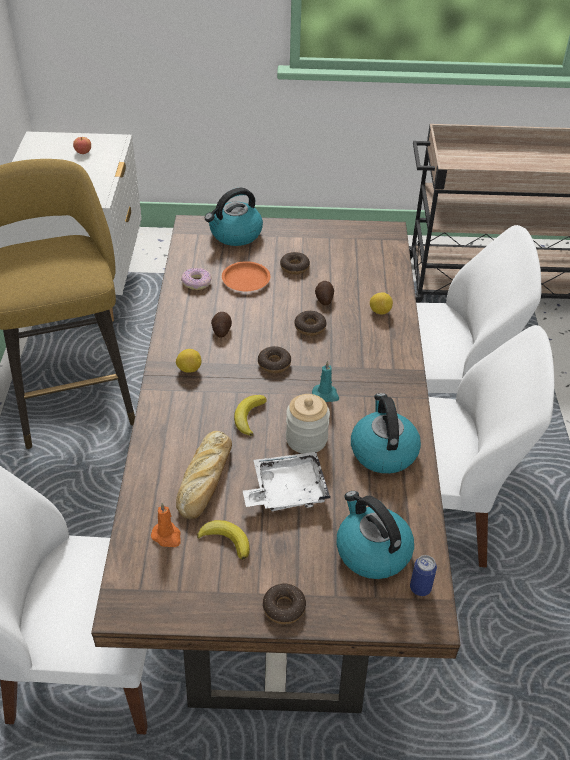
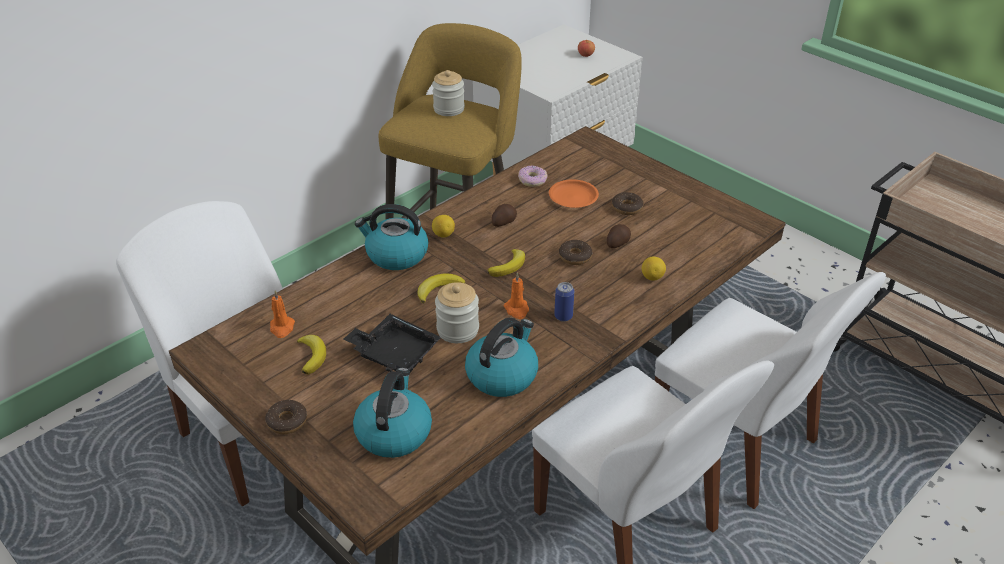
camera: 45 degrees right, 5 degrees down
bread [176,431,232,519] -> none
kettle [205,188,263,246] -> kettle moved to [355,204,428,270]
white tray [243,452,331,511] -> black tray [344,314,441,372]
donut [258,346,291,373] -> banana [488,249,525,277]
turquoise candle [312,361,339,402] -> orange candle [504,272,529,319]
can [410,555,437,596] -> can moved to [554,282,574,322]
none -> jar [432,70,465,116]

